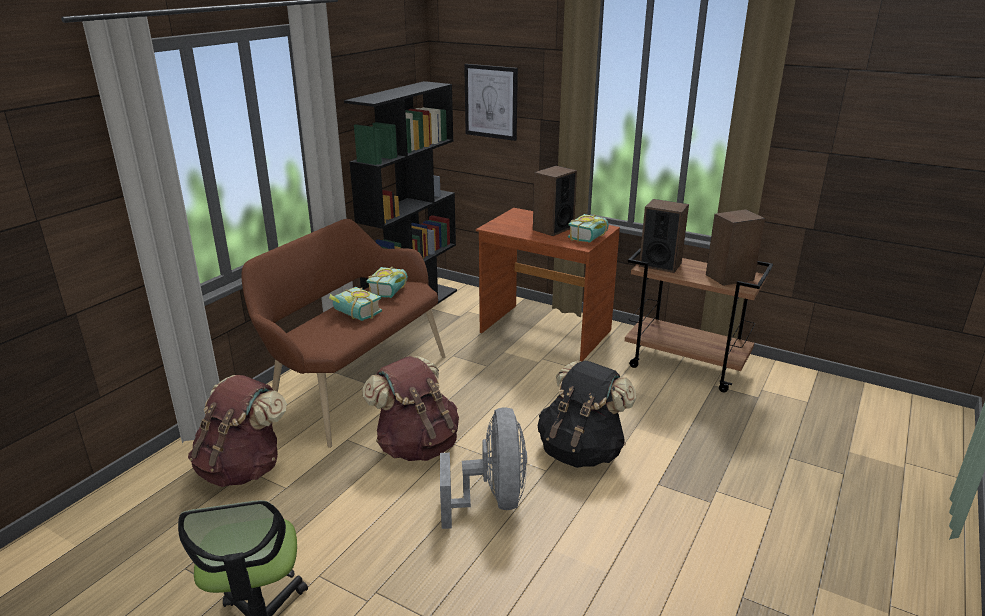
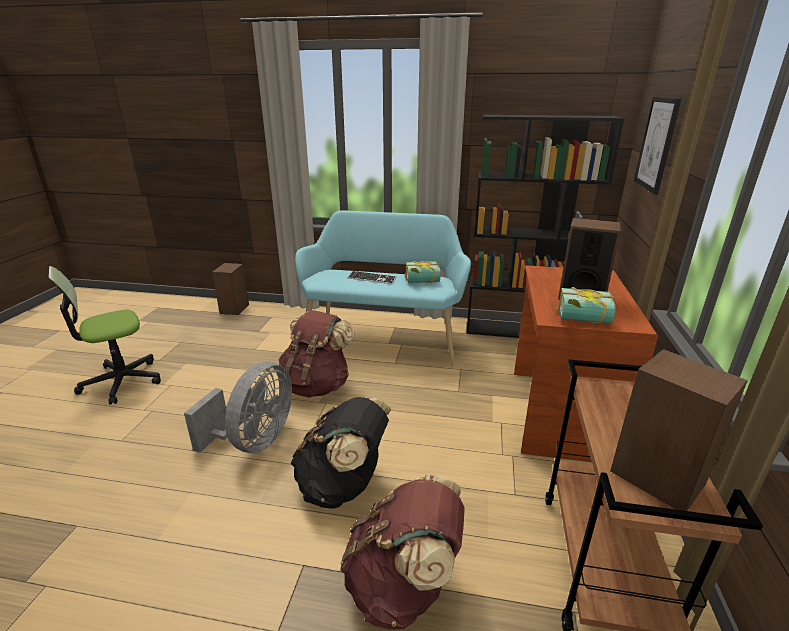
camera: 70 degrees right, 0 degrees up
brown backpack [188,375,287,487] -> brown backpack moved to [340,474,465,630]
brown bench [241,219,446,448] -> turquoise bench [295,210,471,366]
book [329,287,382,321] -> keyboard [348,271,397,284]
grey fan [440,407,527,529] -> grey fan turned 45 degrees counterclockwise [184,362,292,453]
speaker [639,199,689,273] -> speaker moved to [212,263,249,315]

